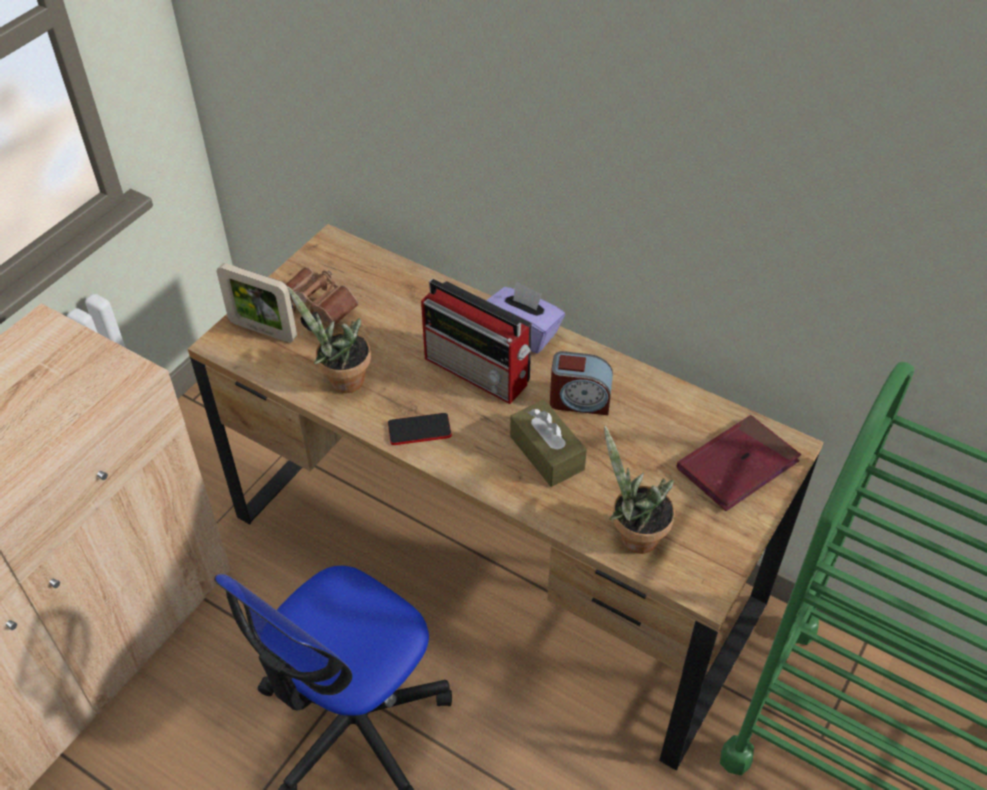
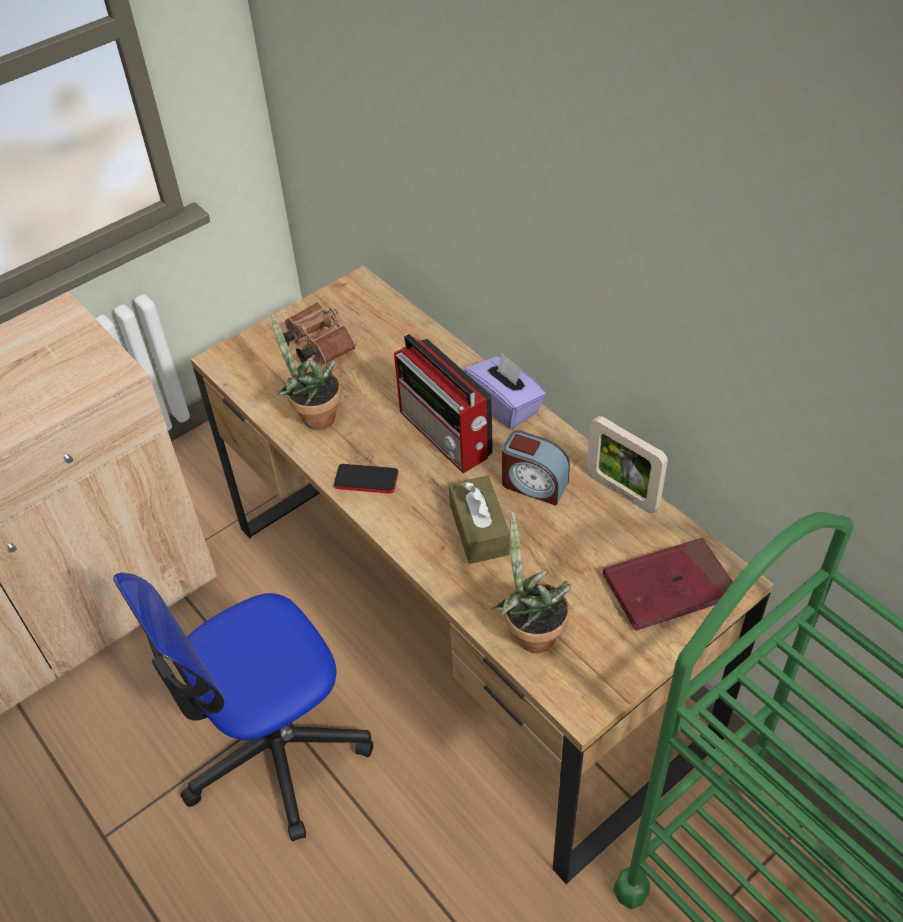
camera: 20 degrees right, 0 degrees up
picture frame [217,263,297,343] -> picture frame moved to [586,416,668,513]

